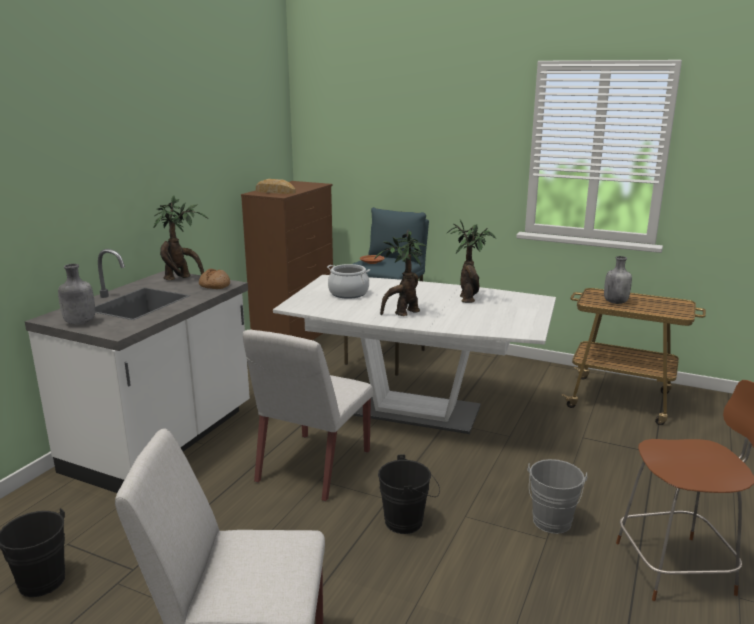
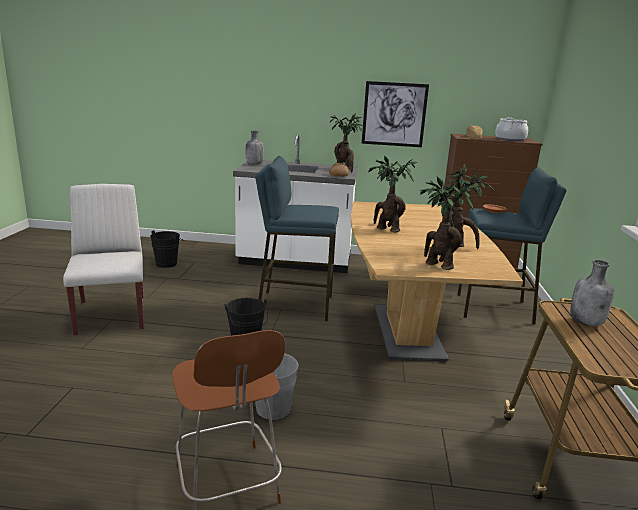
camera: 70 degrees right, 0 degrees up
white chair [243,330,373,502] -> blue stool [255,156,339,321]
white dining table [273,275,556,434] -> brown dining table [351,201,523,362]
cooking pot [327,264,370,299] -> cooking pot moved to [495,118,528,141]
none -> picture [362,81,429,147]
none -> potted plant [420,176,479,270]

